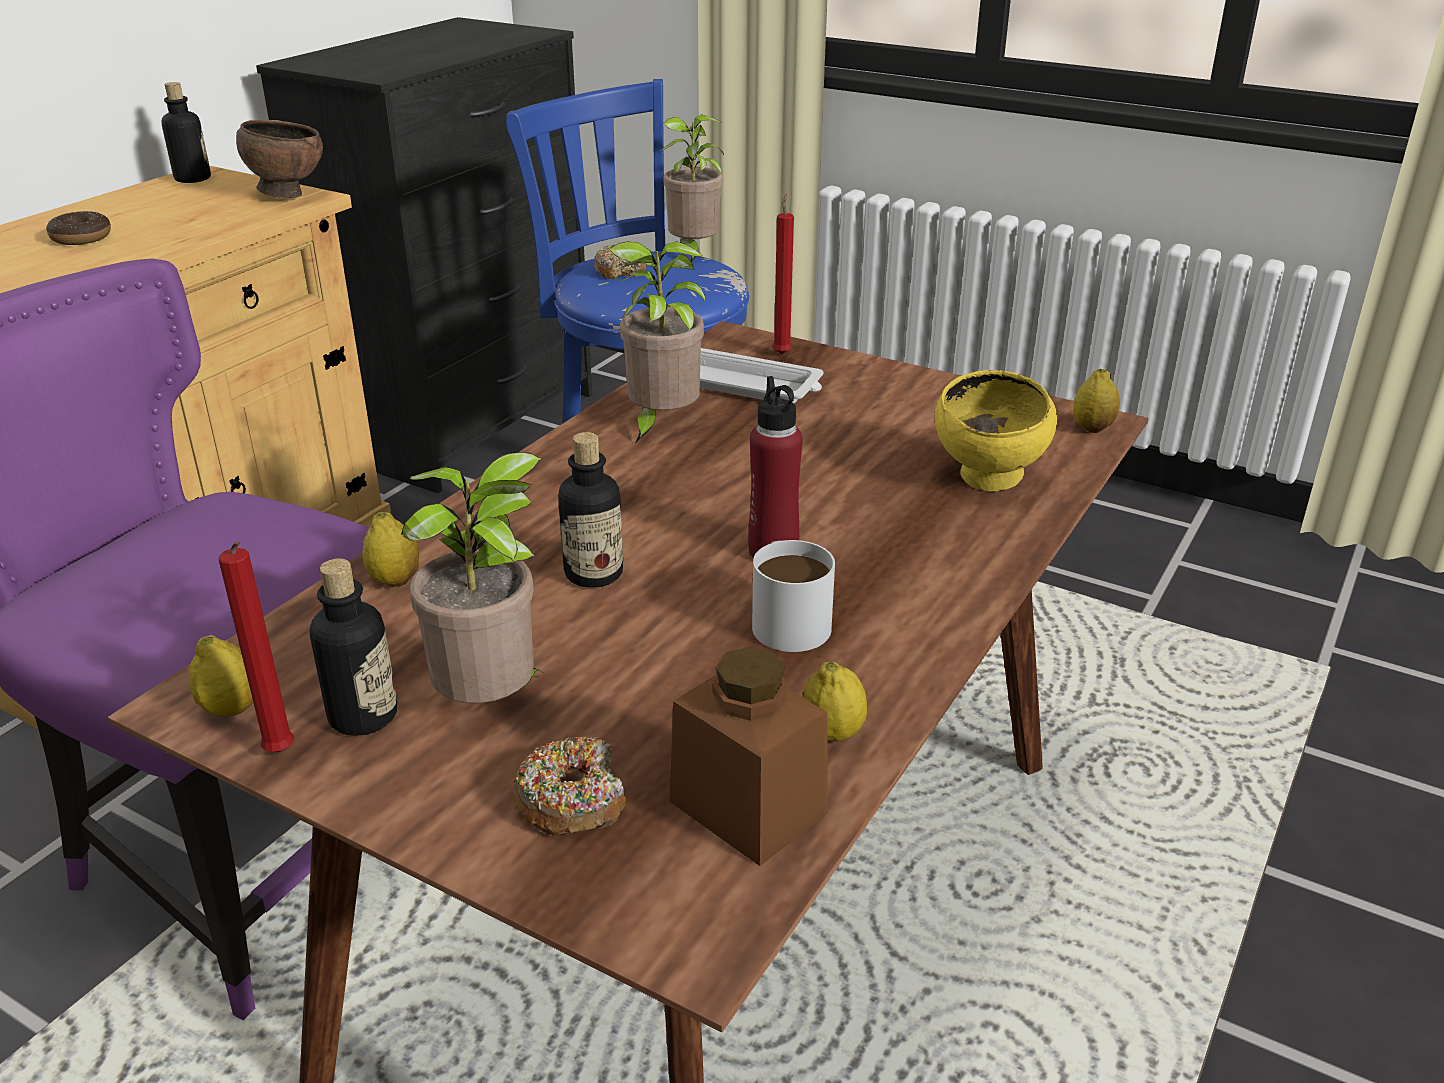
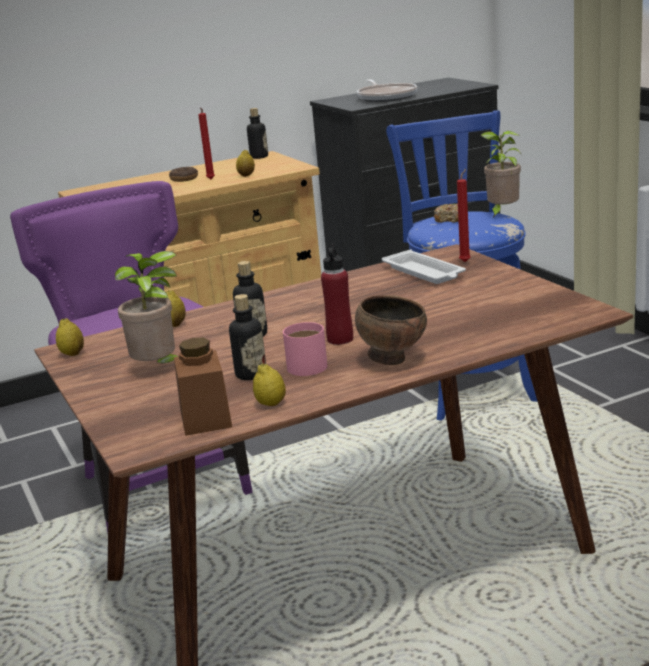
camera: 35 degrees right, 10 degrees down
red candle [219,542,294,752] -> red candle moved to [198,107,215,179]
brown bowl [236,120,323,198] -> brown bowl moved to [355,295,427,365]
bottle [309,558,397,736] -> bottle moved to [229,294,266,380]
donut [513,737,626,835] -> none
potted plant [609,241,705,444] -> none
white mug [752,540,835,652] -> pink mug [283,322,328,376]
yellow bowl [935,370,1057,492] -> none
lemon [1073,369,1120,433] -> lemon moved to [236,150,255,177]
none -> frying pan [357,79,417,102]

